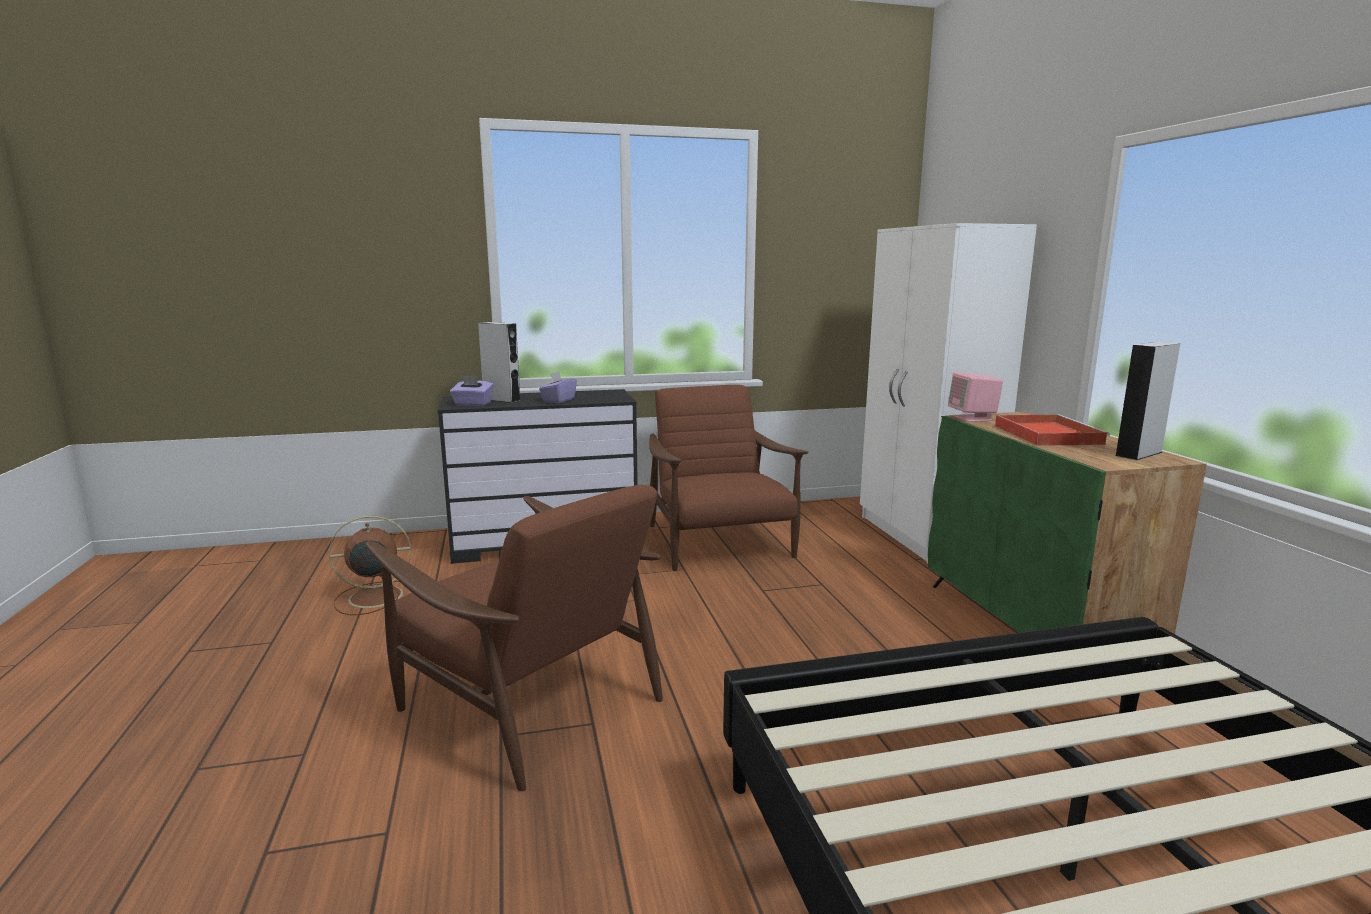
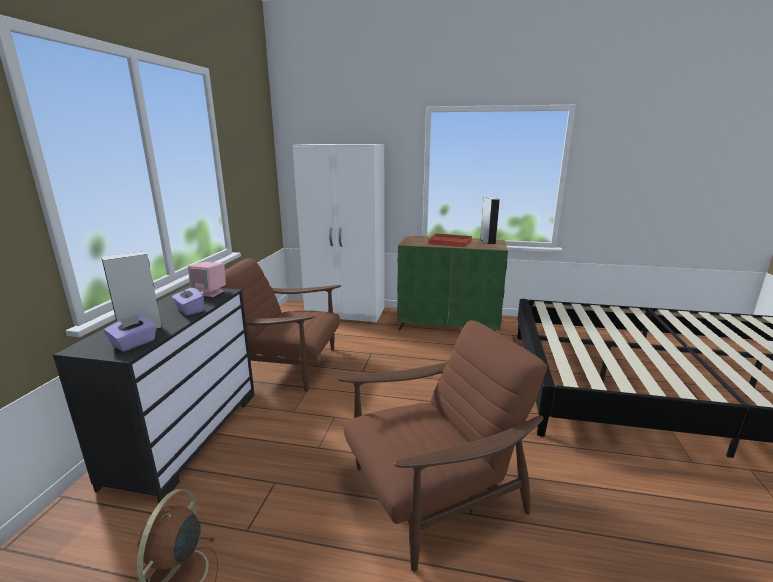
camera: 65 degrees left, 5 degrees up
pink speaker [948,372,1003,422] -> pink speaker moved to [188,262,226,297]

